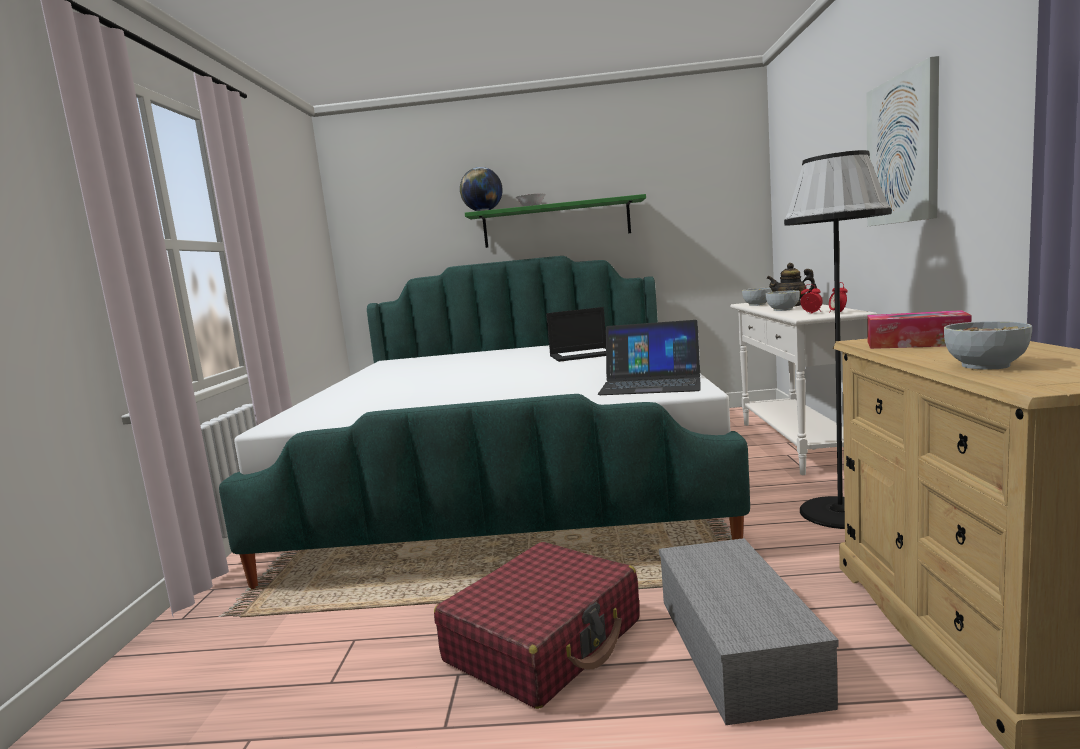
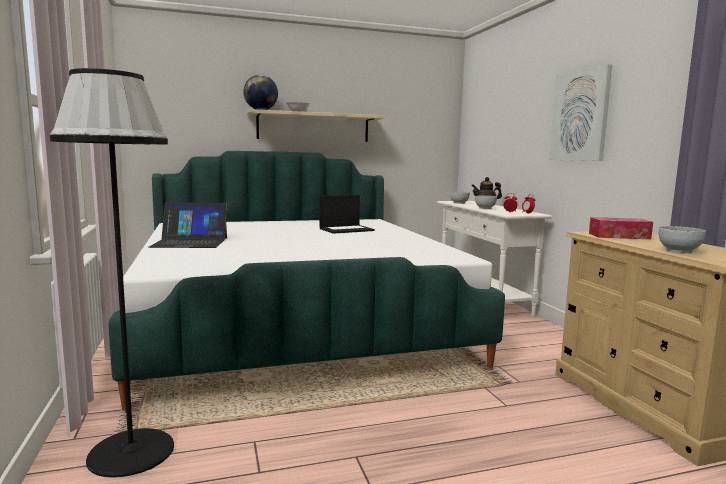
camera: 20 degrees left, 0 degrees up
red suitcase [434,542,640,709] -> none
green shelf [465,194,646,248] -> beige shelf [246,109,385,142]
laptop [598,320,701,395] -> laptop moved to [149,202,227,248]
grey storage box [659,538,839,725] -> none
black floor lamp [784,150,891,529] -> black floor lamp moved to [50,68,174,478]

